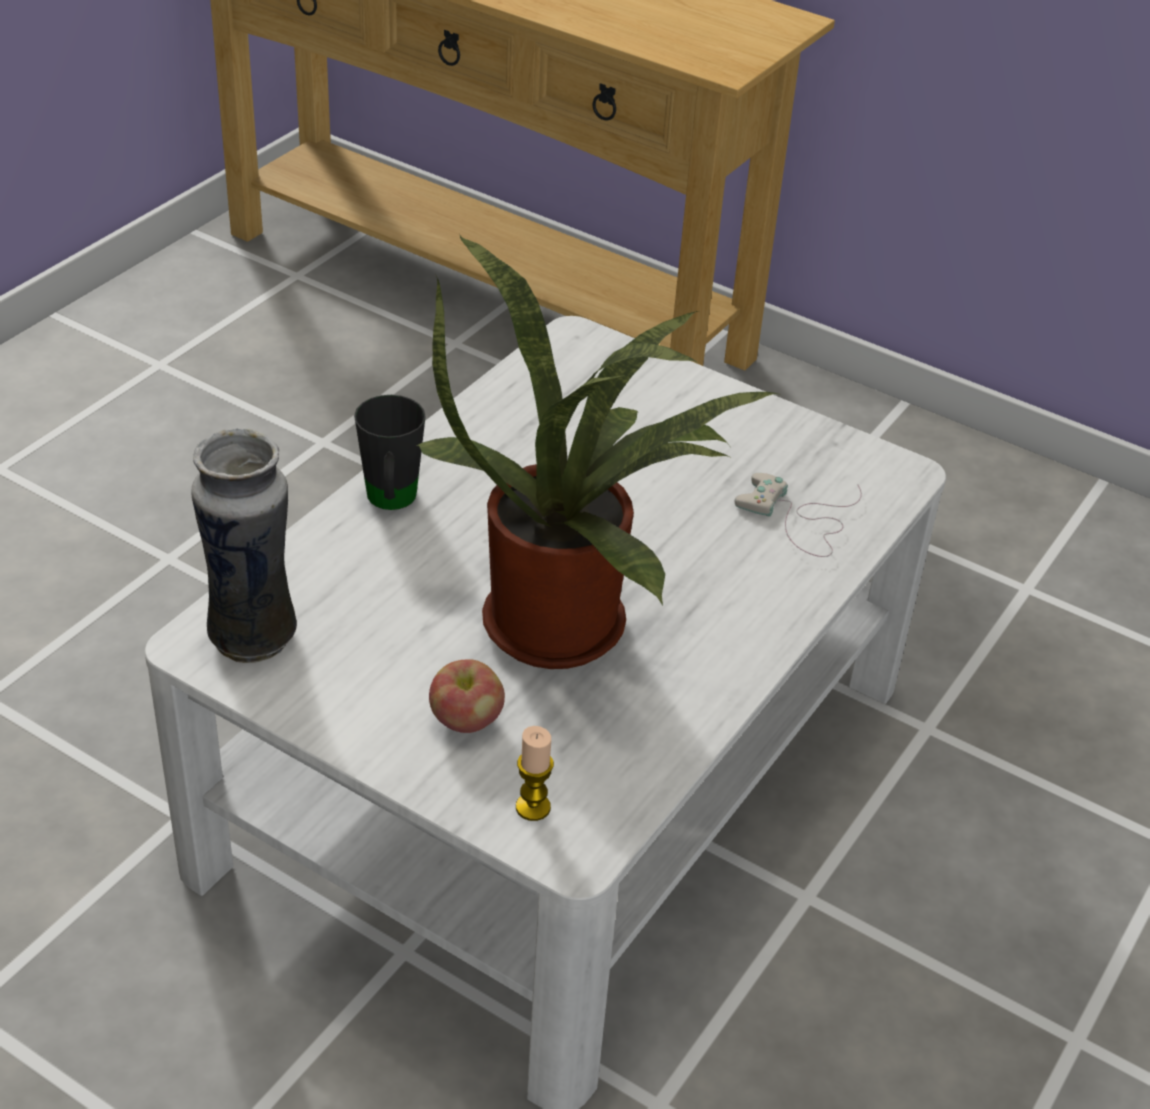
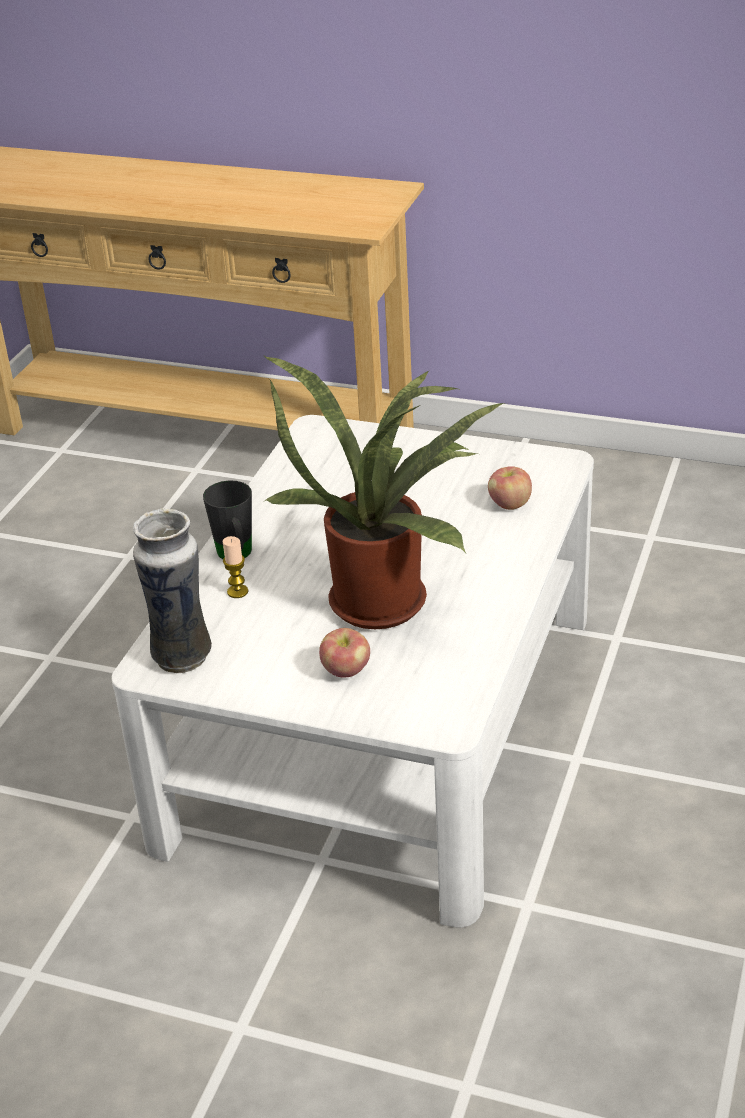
camera: 10 degrees left, 5 degrees down
candle [516,726,554,821] -> candle moved to [223,536,248,598]
white game controller [735,473,862,557] -> apple [488,466,532,510]

